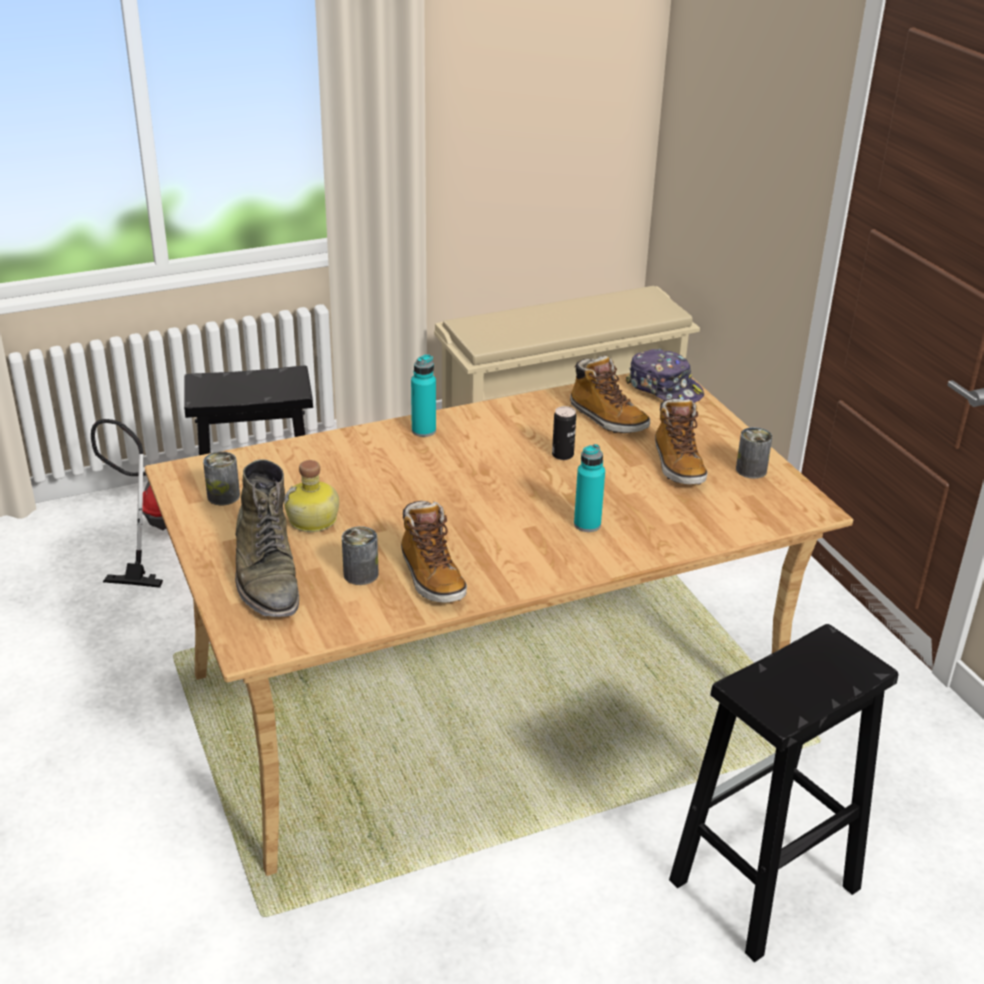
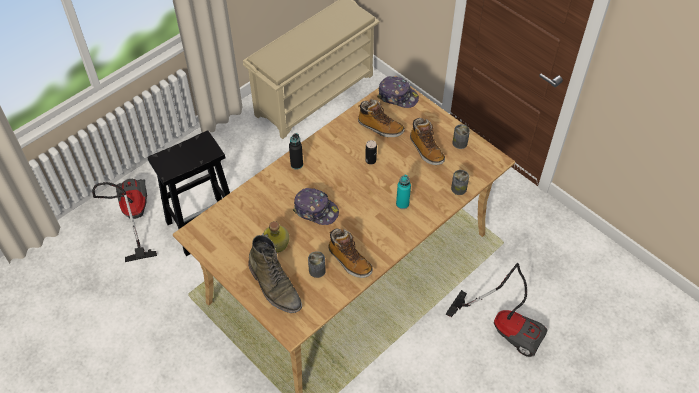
camera: 20 degrees left, 20 degrees up
can [203,452,240,505] -> can moved to [451,170,469,195]
turquoise bottle [411,354,436,437] -> black bottle [289,133,303,170]
black stool [669,624,898,962] -> vacuum cleaner [446,263,547,357]
none -> cap [293,188,339,225]

